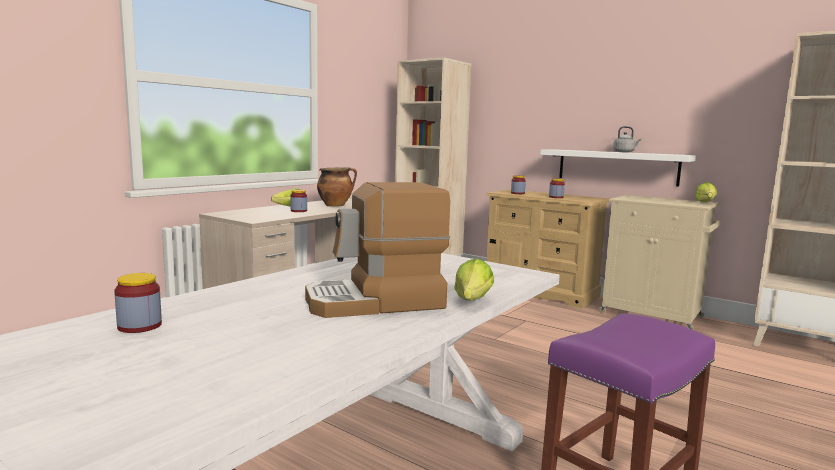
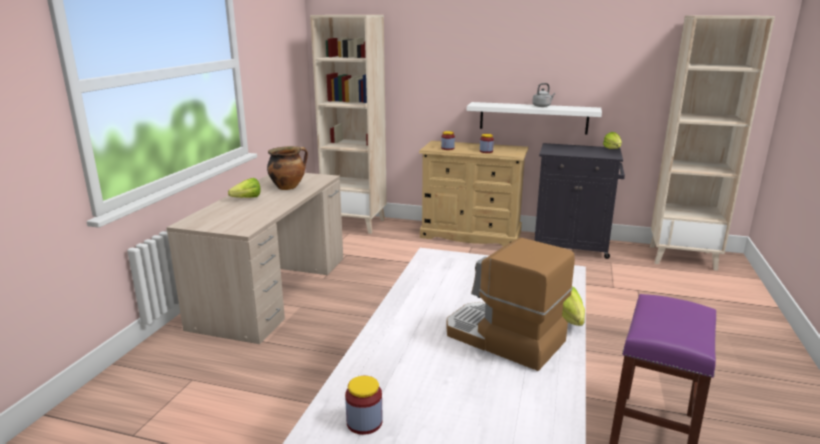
camera: 20 degrees left, 10 degrees up
jar [290,190,307,212] -> none
coffee machine [305,182,450,318] -> coffee machine turned 75 degrees clockwise [446,238,575,371]
beige cabinet [599,195,721,330] -> black cabinet [535,143,625,259]

